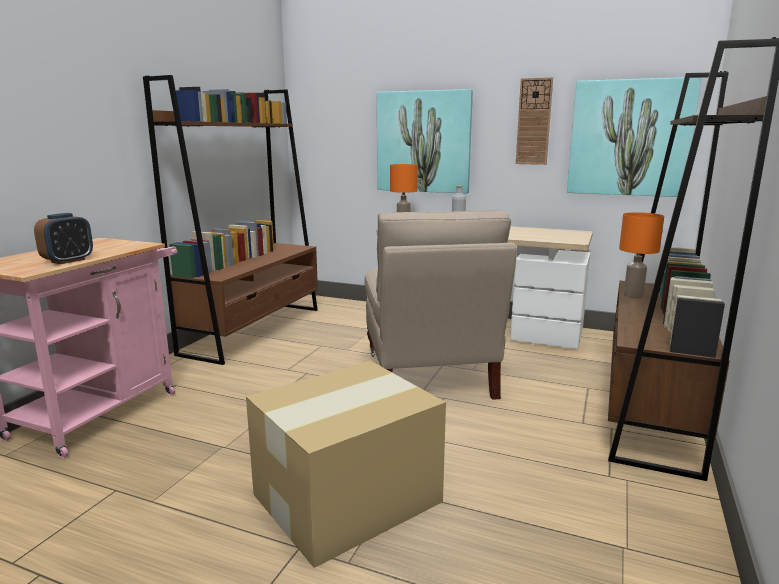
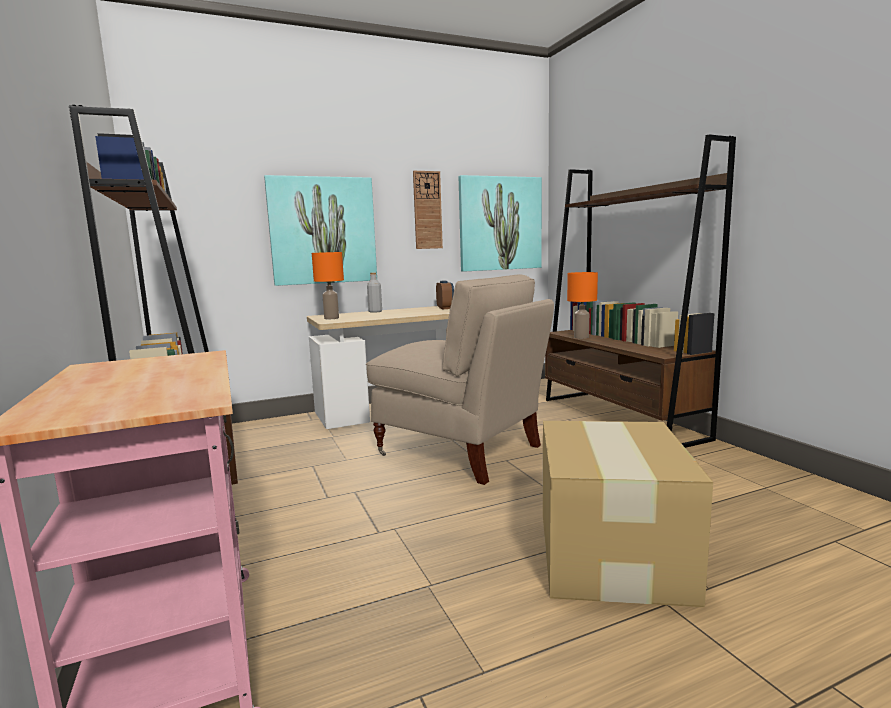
camera: 45 degrees left, 5 degrees down
alarm clock [34,213,93,264] -> alarm clock moved to [436,281,454,309]

